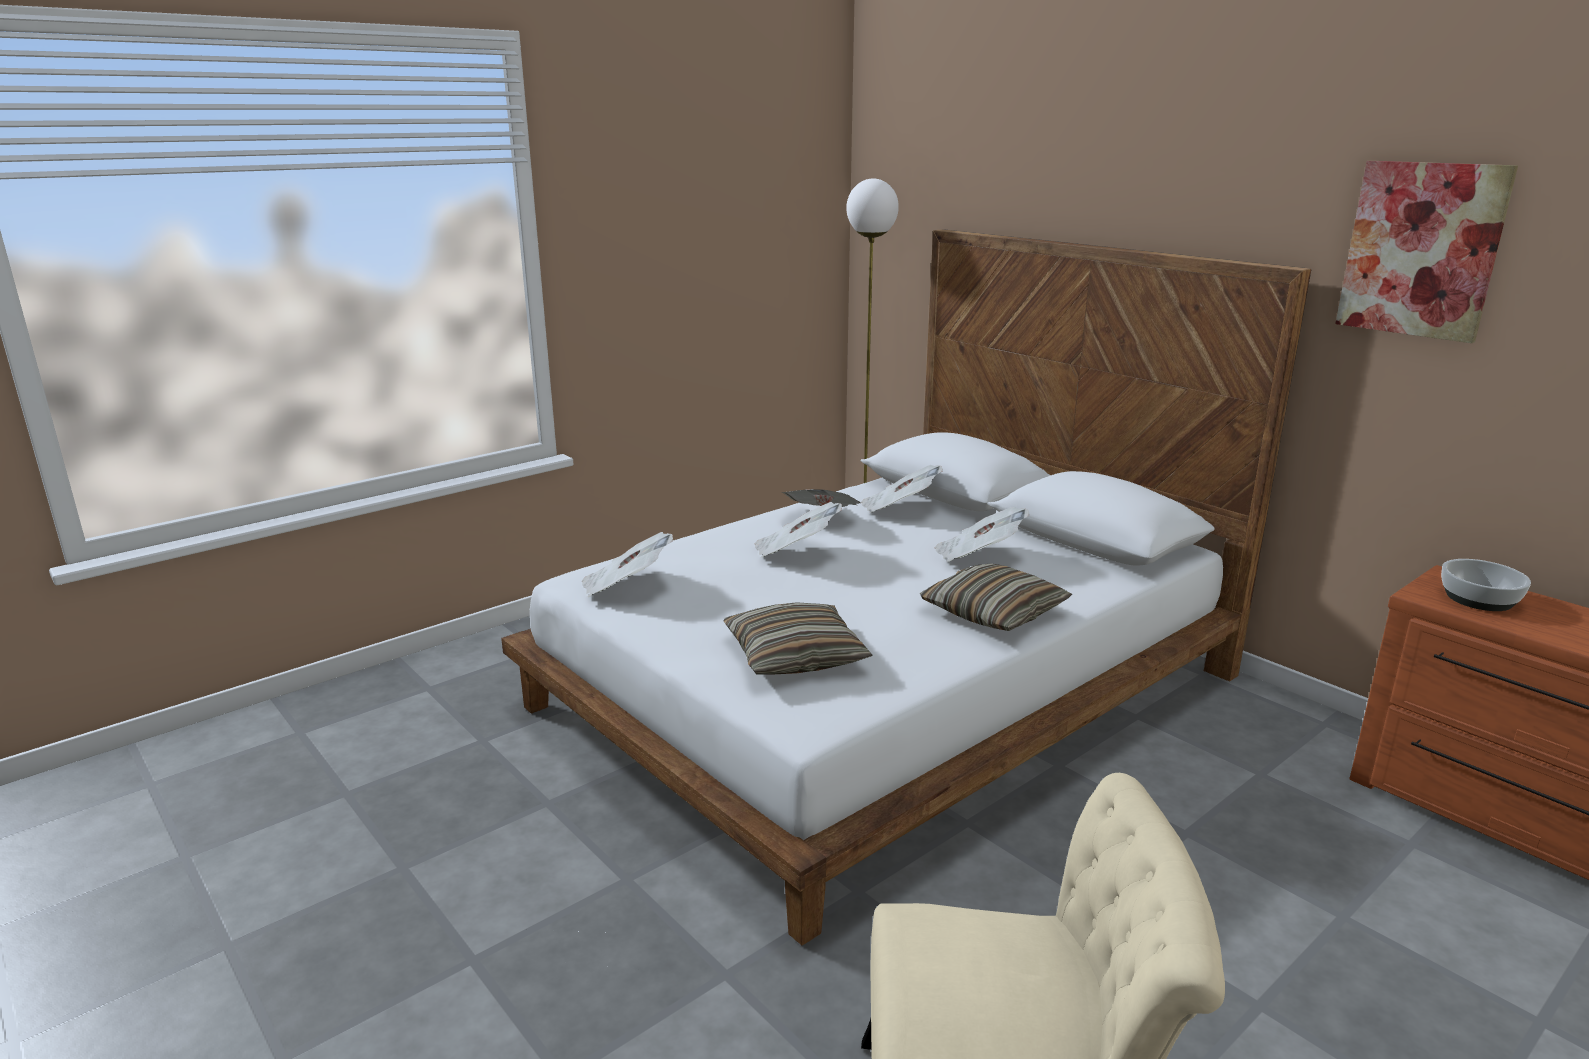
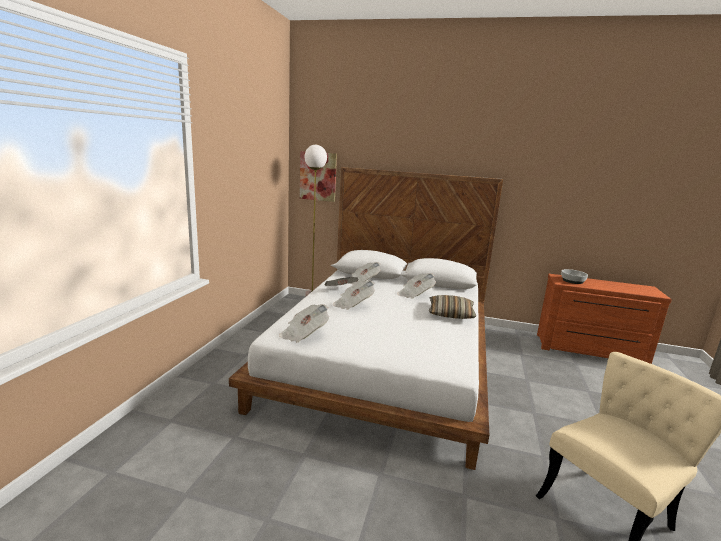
camera: 35 degrees left, 5 degrees down
pillow [724,602,873,674] -> none
picture [1335,161,1518,343] -> picture moved to [300,151,337,202]

